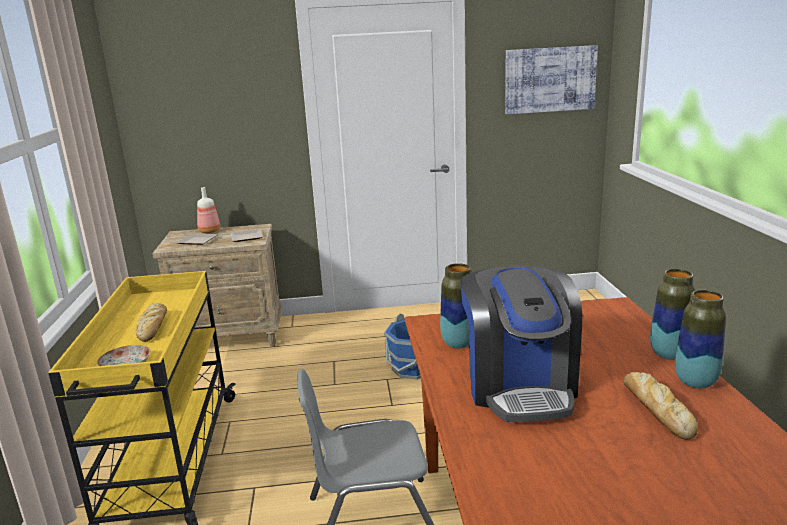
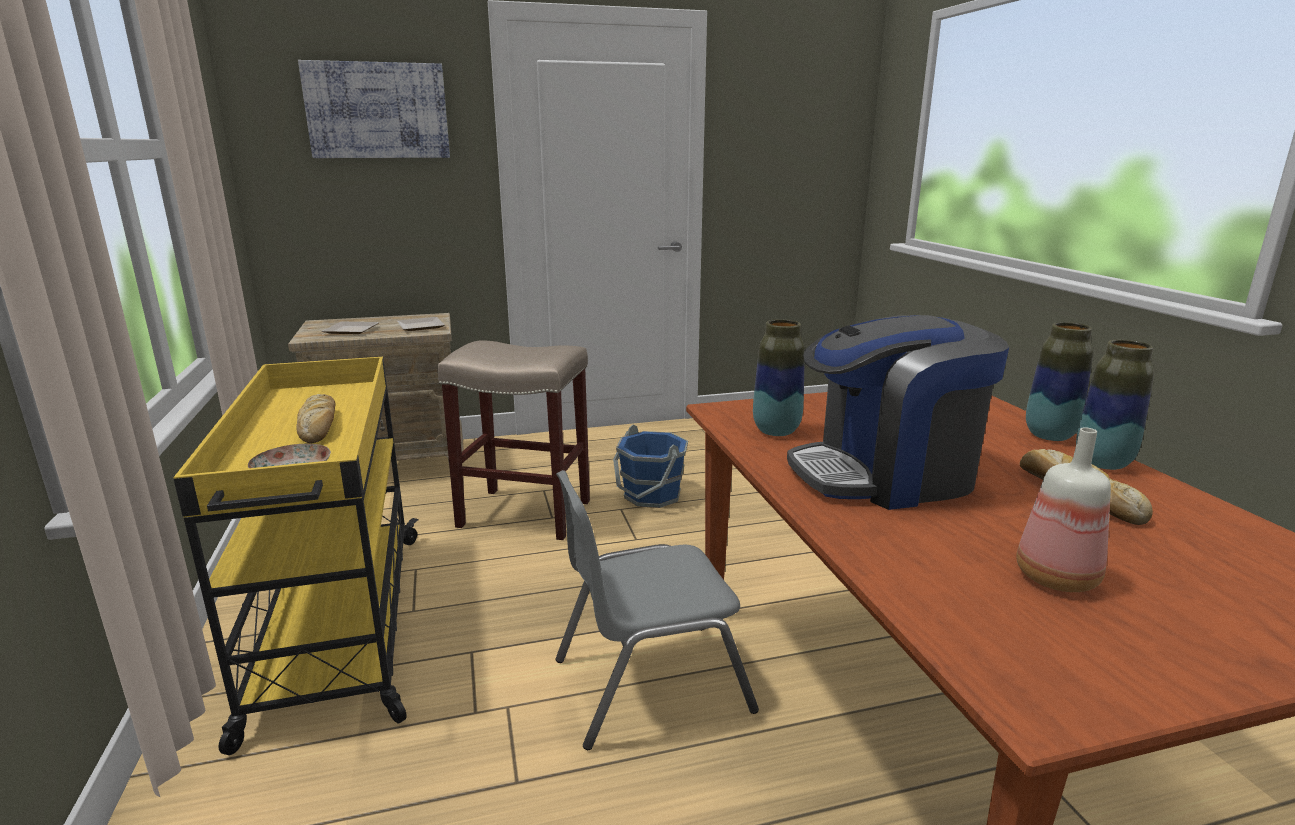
camera: 10 degrees left, 0 degrees up
bottle [197,187,220,233] -> bottle moved to [1016,427,1111,592]
coffee machine [460,265,582,422] -> coffee machine turned 90 degrees clockwise [787,315,1009,510]
picture [505,45,598,114] -> picture moved to [298,60,450,158]
none -> beige stool [438,340,590,540]

